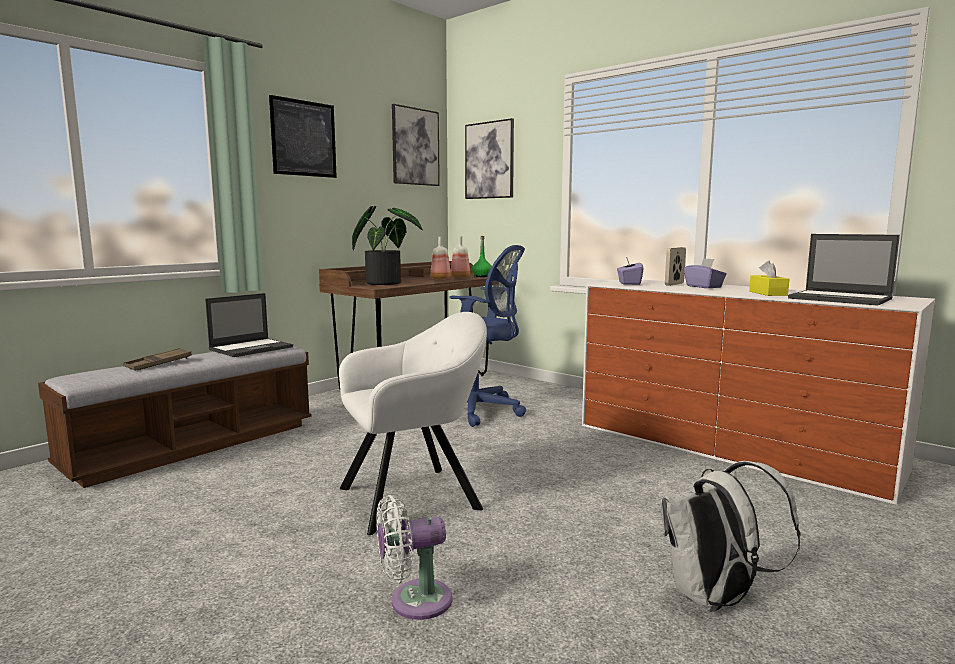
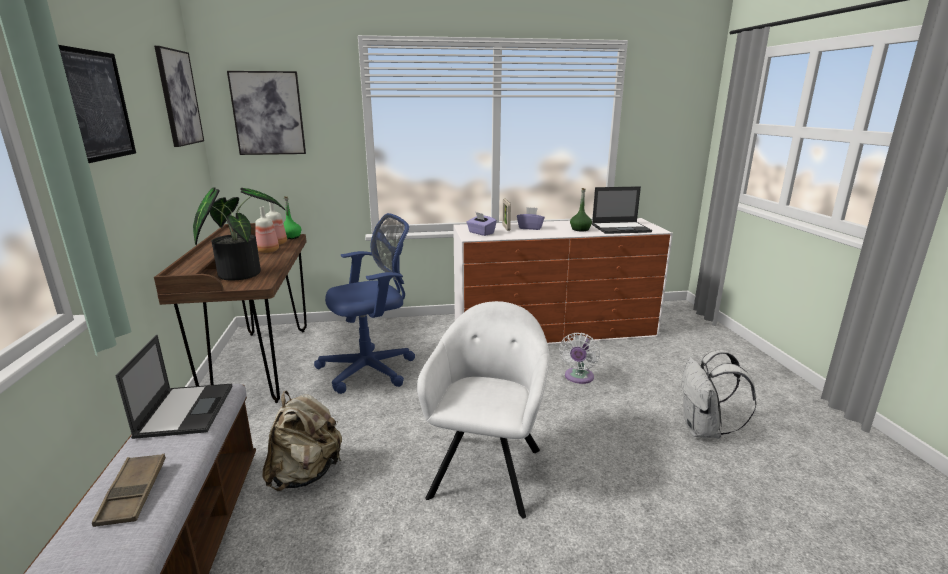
camera: 50 degrees left, 10 degrees up
white fan [376,495,453,620] -> white fan moved to [559,333,600,384]
yellow tissue box [749,261,789,296] -> green bottle [570,188,592,231]
none -> beige backpack [262,391,342,491]

